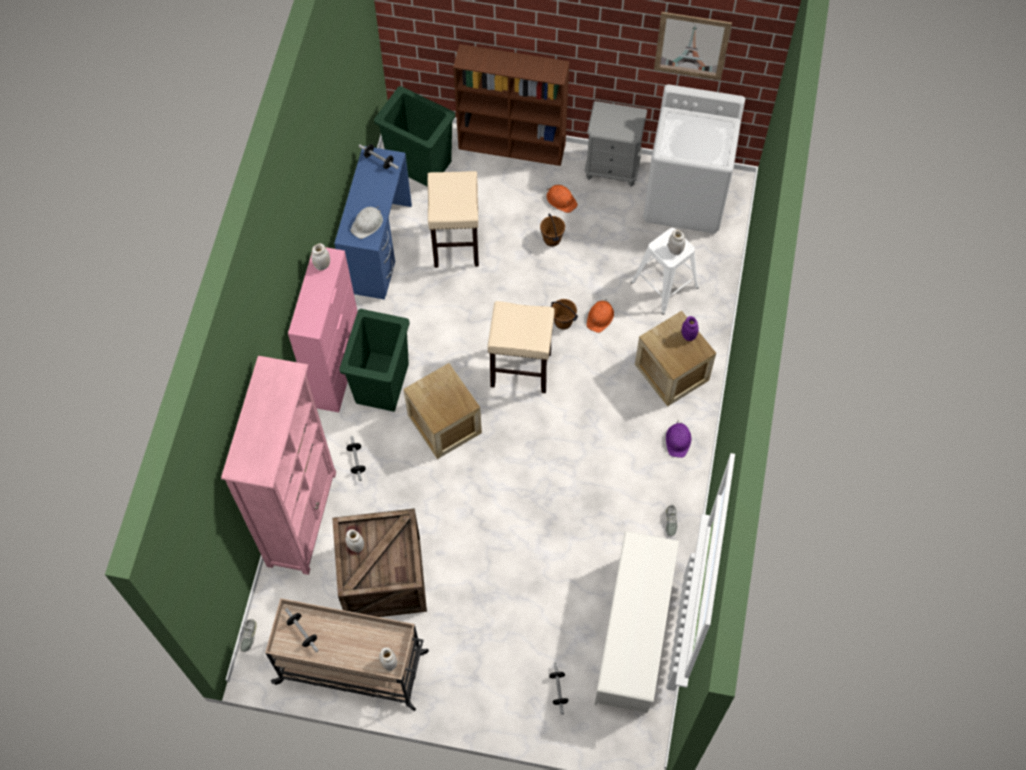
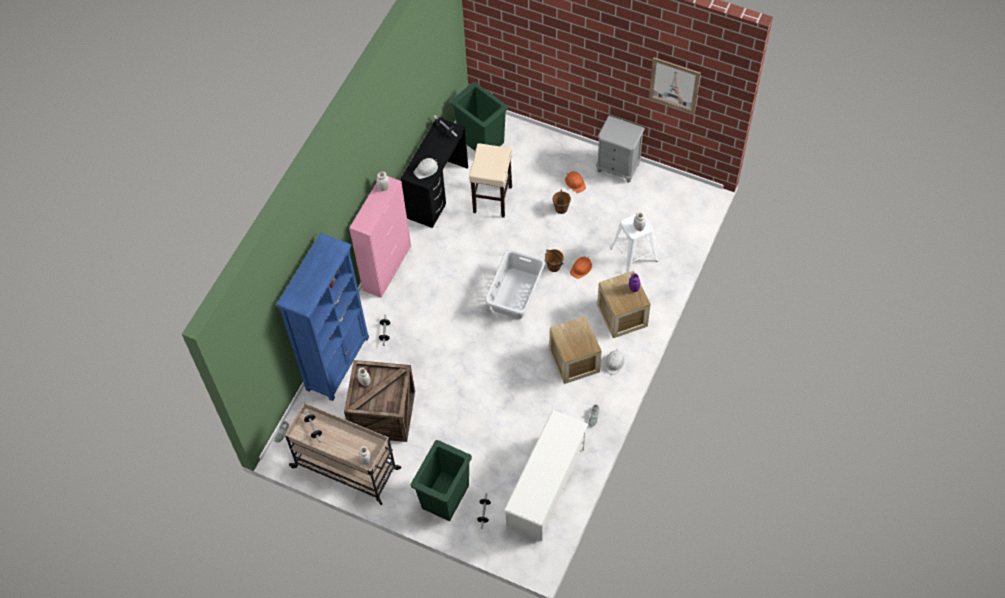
camera: 15 degrees right, 5 degrees down
pink bookcase [221,356,336,575] -> blue bookcase [277,233,369,401]
blue desk [334,146,412,300] -> black desk [401,117,468,228]
green trash can [340,309,410,412] -> green trash can moved to [411,440,472,521]
crate [404,363,482,459] -> crate moved to [549,316,602,384]
brown bookcase [453,44,569,166] -> none
beige stool [488,301,555,393] -> grey laundry basket [485,249,545,319]
white washing machine [643,84,745,234] -> none
purple hard hat [666,420,691,458] -> white hard hat [605,349,624,375]

